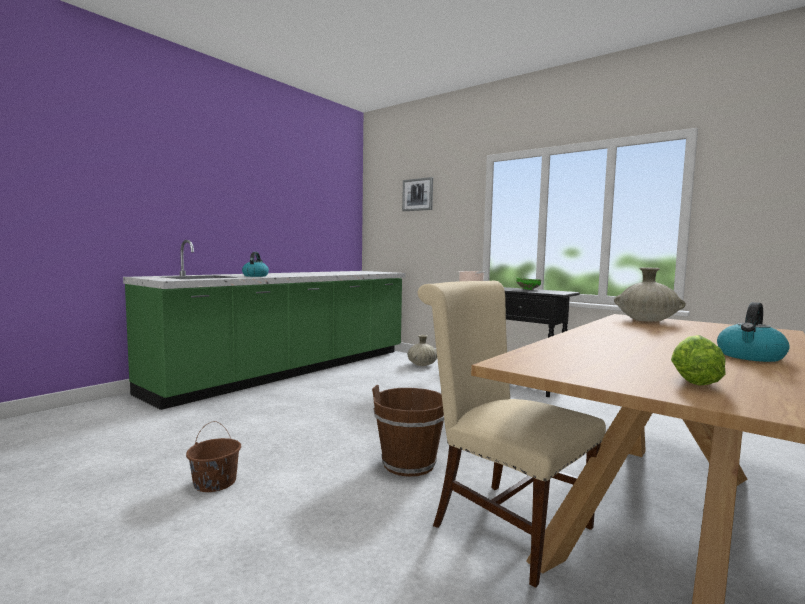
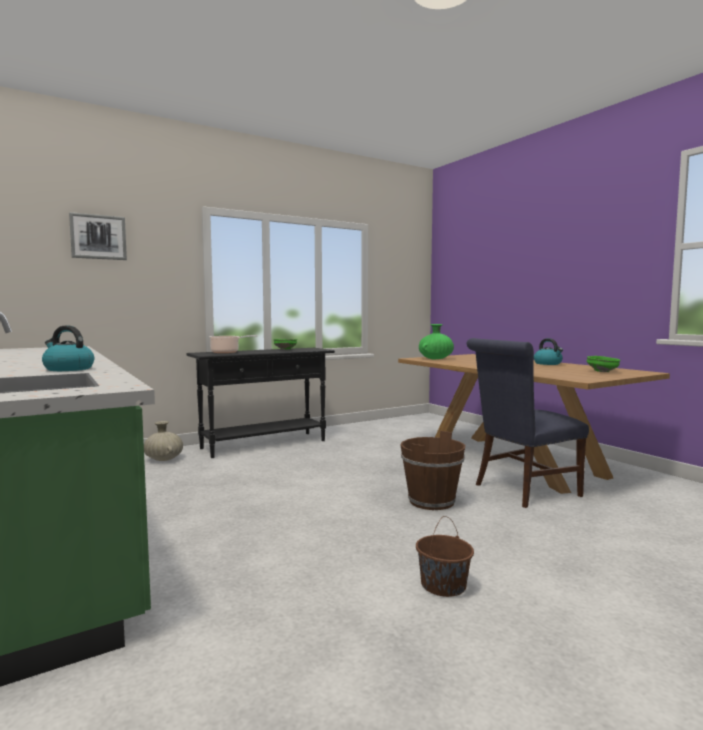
camera: 70 degrees left, 0 degrees up
beige chair [418,281,606,588] -> blue chair [467,338,589,508]
beige vase [614,267,686,322] -> green vase [419,324,454,359]
lettuce [671,335,726,386] -> green bowl [586,356,621,372]

